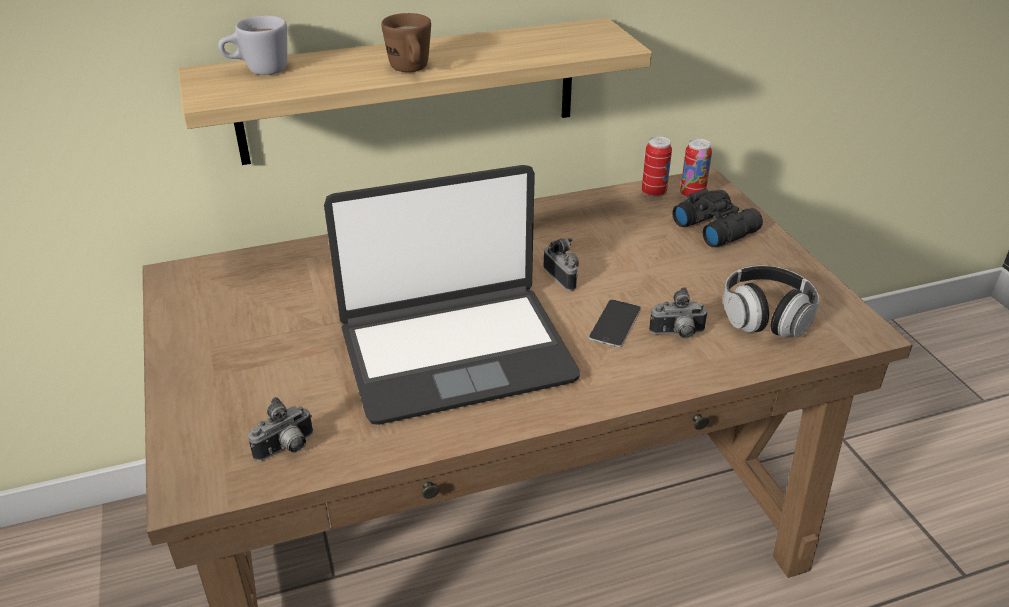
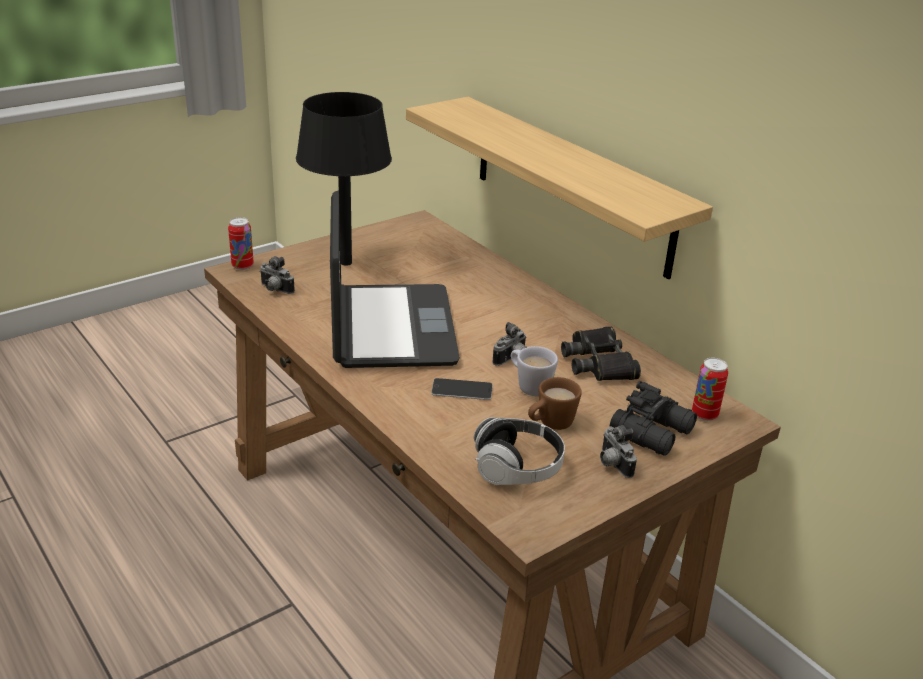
camera: 70 degrees right, 5 degrees down
white mug [218,16,287,75] -> white mug moved to [511,346,558,396]
laptop [324,165,580,425] -> laptop turned 150 degrees counterclockwise [330,191,460,368]
brown mug [381,13,431,72] -> brown mug moved to [528,377,582,430]
can [642,136,672,198] -> can moved to [228,217,254,270]
camera [649,287,708,338] -> camera moved to [600,425,637,478]
none -> black table lamp [296,92,392,266]
none -> black binoculars [561,327,641,381]

